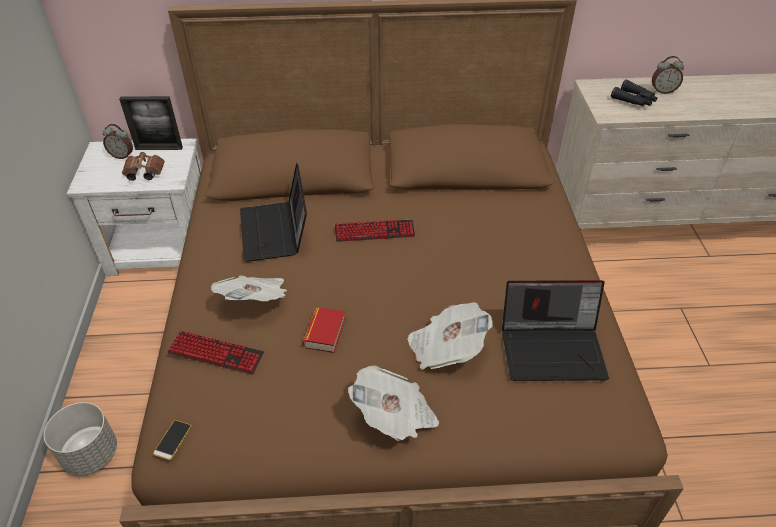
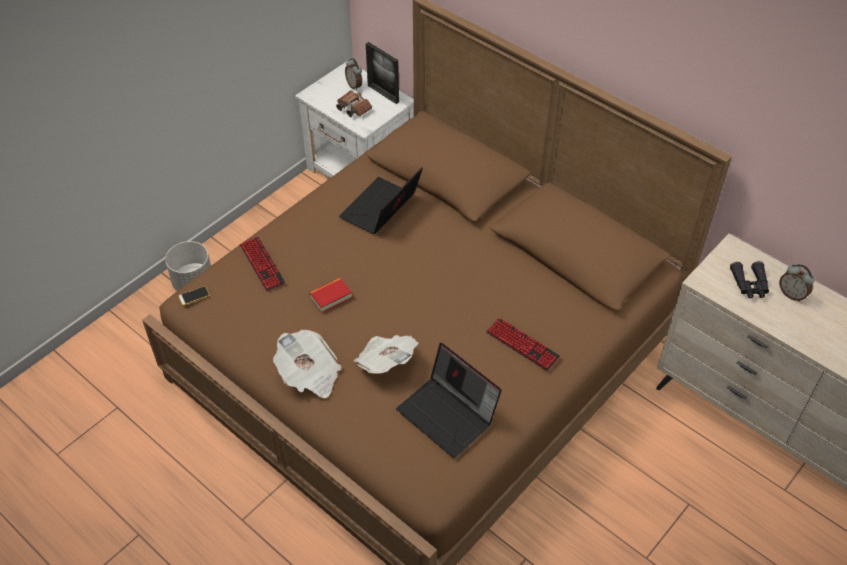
camera: 45 degrees right, 5 degrees up
newspaper [211,275,287,301] -> none
keyboard [335,219,415,242] -> keyboard moved to [486,318,560,371]

